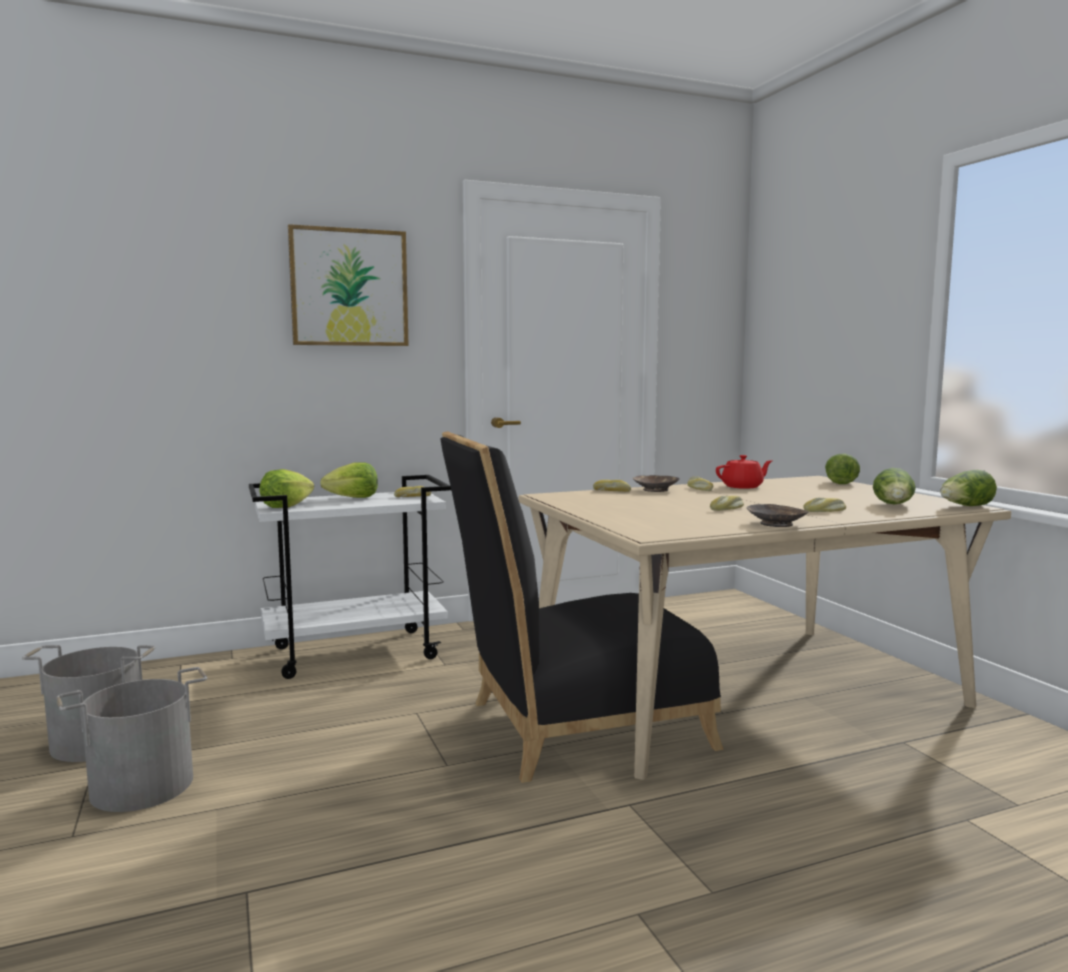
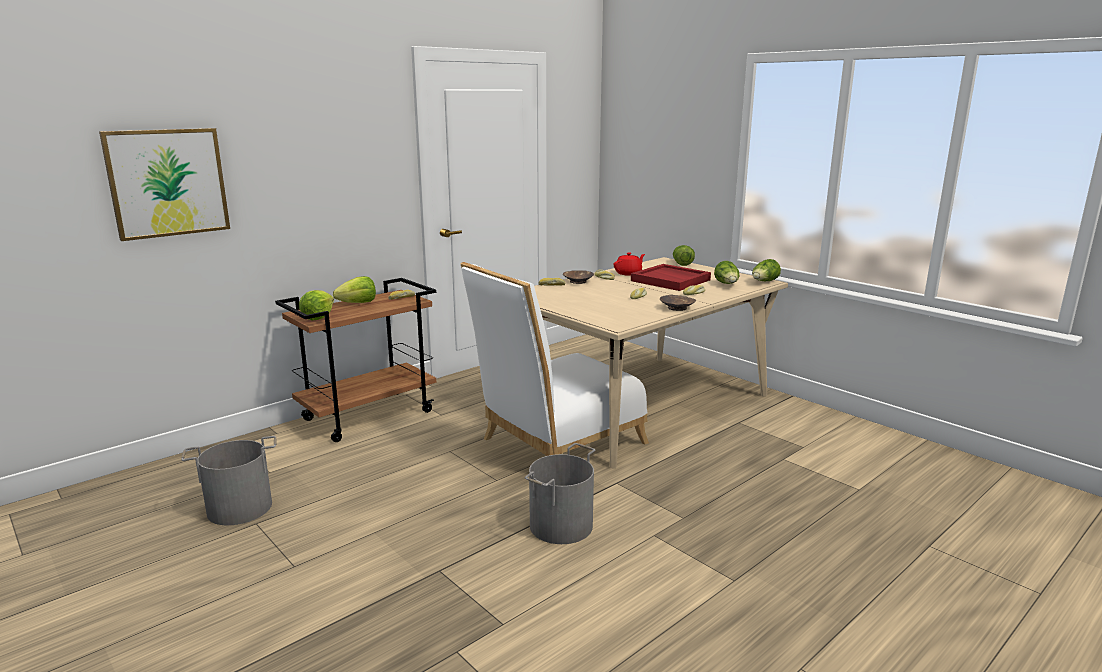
camera: 20 degrees left, 10 degrees up
grey bucket [57,667,207,812] -> grey bucket moved to [525,443,595,544]
white cart [249,475,451,679] -> brown cart [275,278,436,442]
picture [288,224,409,346] -> picture moved to [99,128,230,241]
black chair [440,431,724,783] -> white chair [461,262,649,456]
none -> red tray [631,264,711,291]

